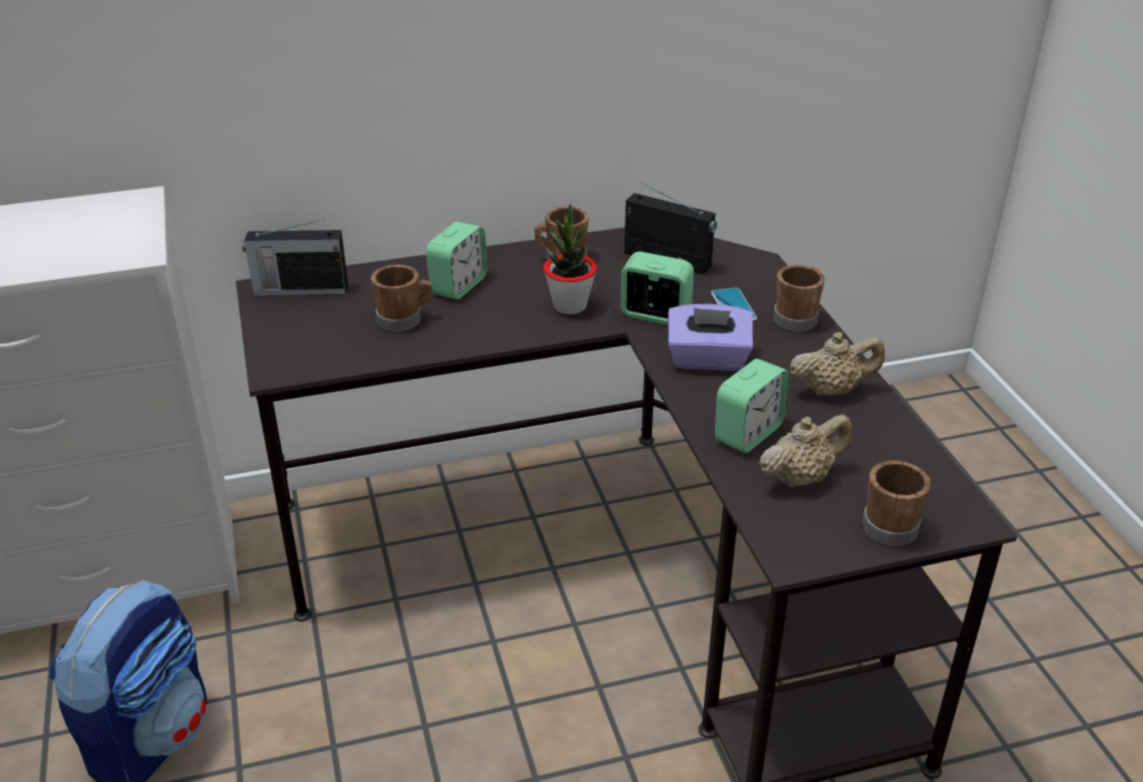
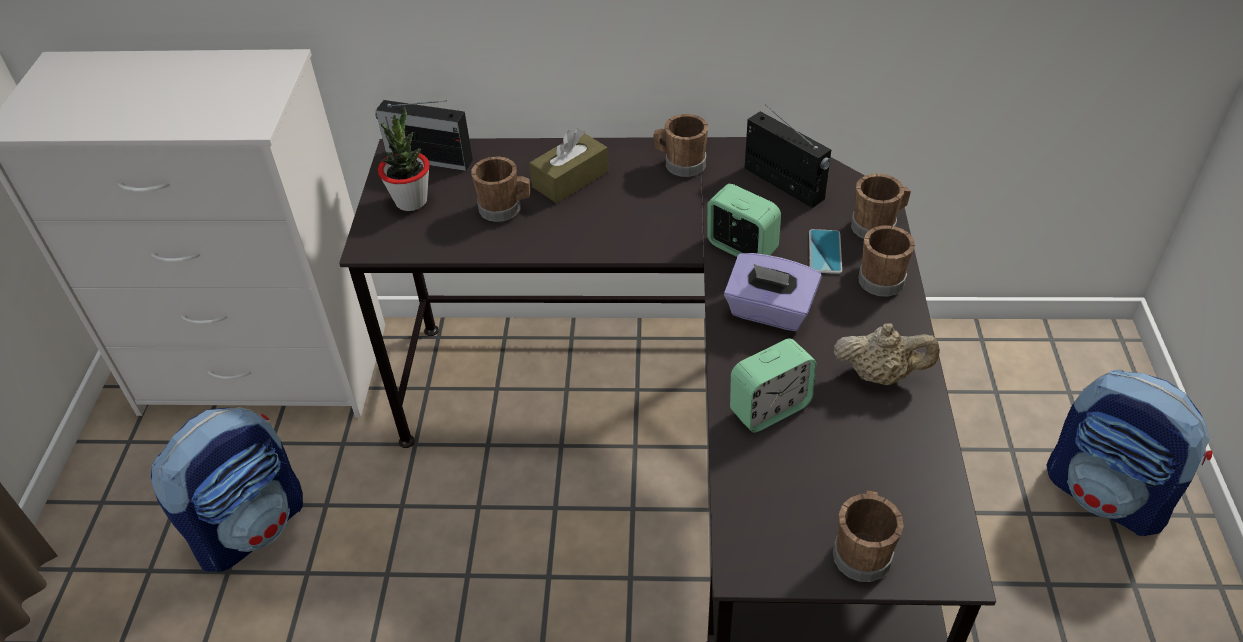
camera: 20 degrees right, 10 degrees up
alarm clock [426,221,488,299] -> brown tissue box [529,128,608,203]
potted plant [543,204,597,315] -> potted plant moved to [378,107,430,211]
beige teapot [759,415,853,488] -> none
none -> brown mug [851,173,911,239]
none -> backpack [1047,370,1213,536]

